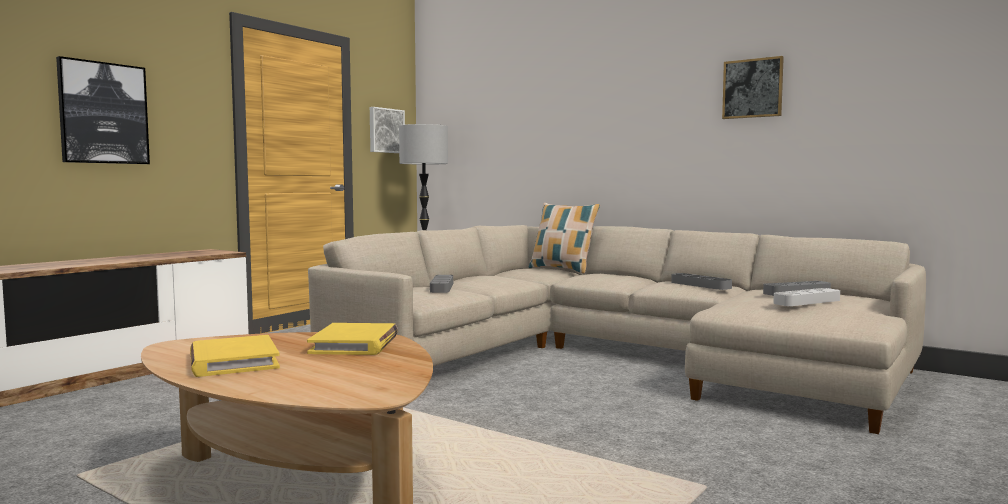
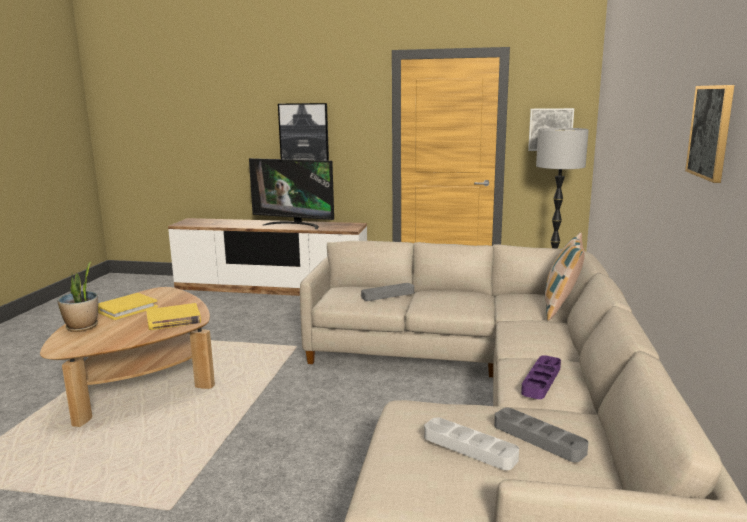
camera: 65 degrees right, 10 degrees up
grey tray [671,273,732,290] -> purple tray [521,355,561,399]
none -> potted plant [57,262,98,332]
none -> television [249,158,334,229]

